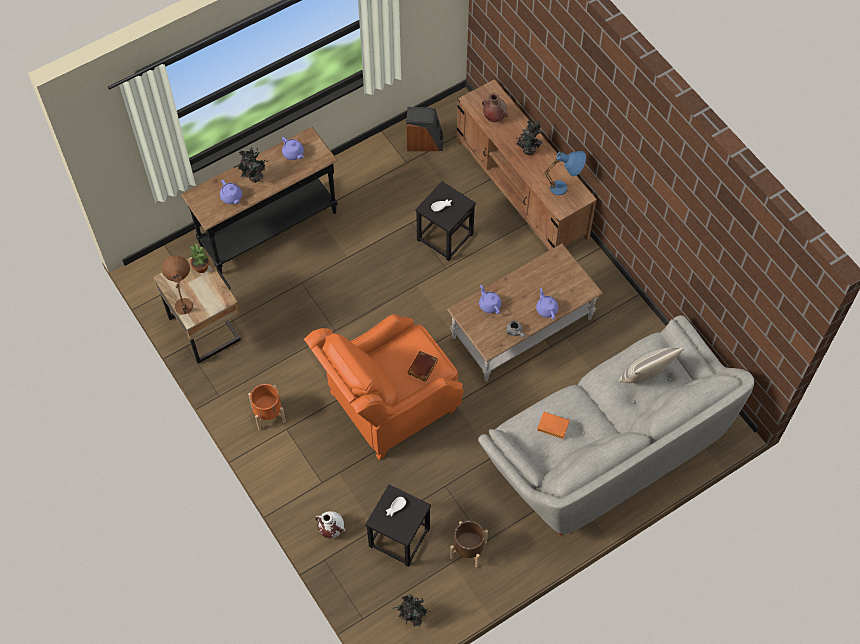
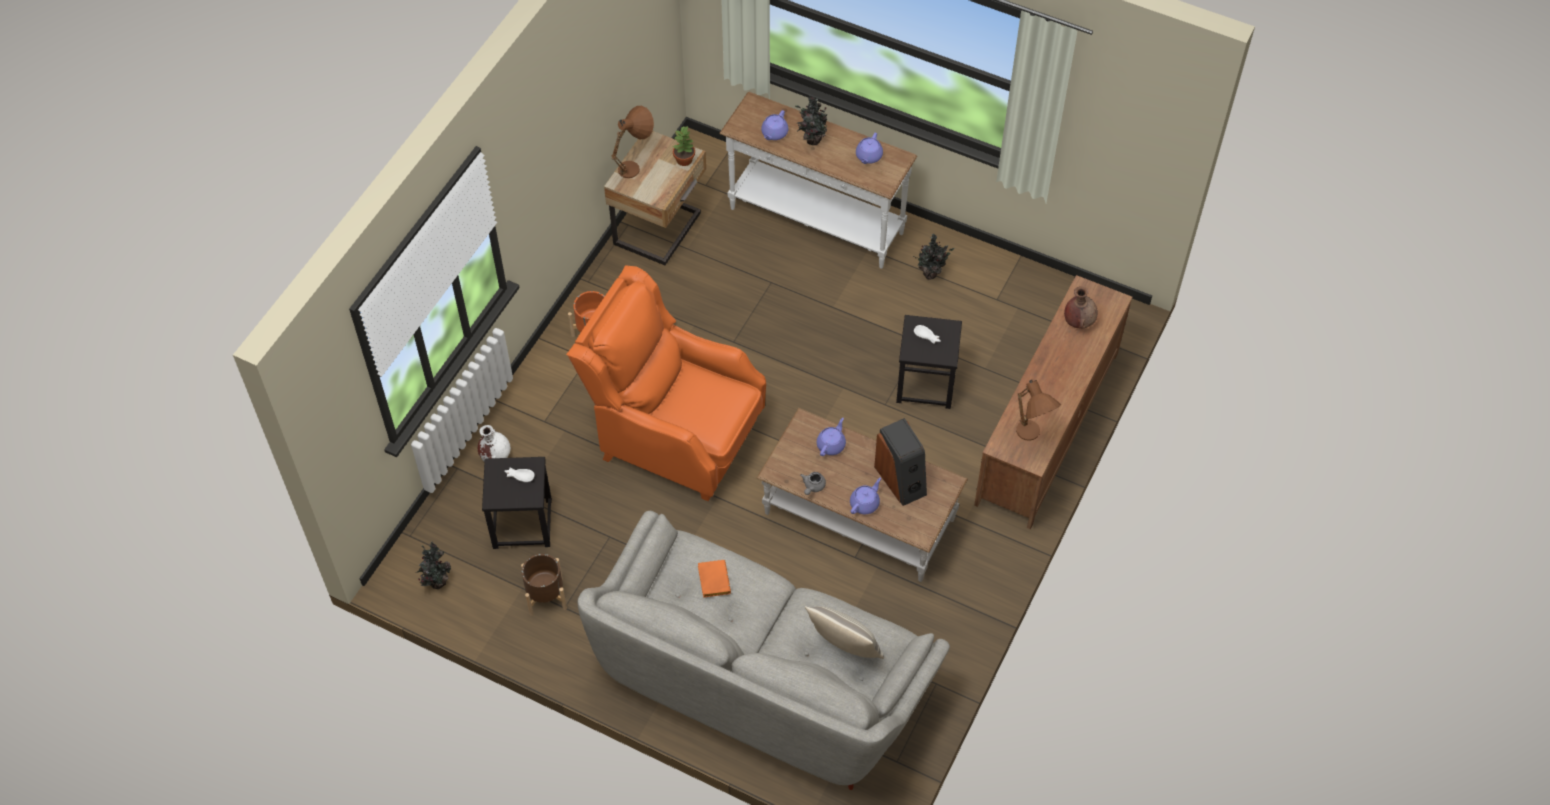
camera: 60 degrees right, 5 degrees down
black console table [181,127,338,273] -> white console table [719,92,917,269]
speaker [406,107,444,151] -> speaker moved to [874,418,927,506]
brown book [407,351,438,382] -> none
potted plant [516,120,543,155] -> potted plant moved to [913,234,954,280]
blue table lamp [544,151,586,195] -> brown table lamp [1016,380,1061,441]

